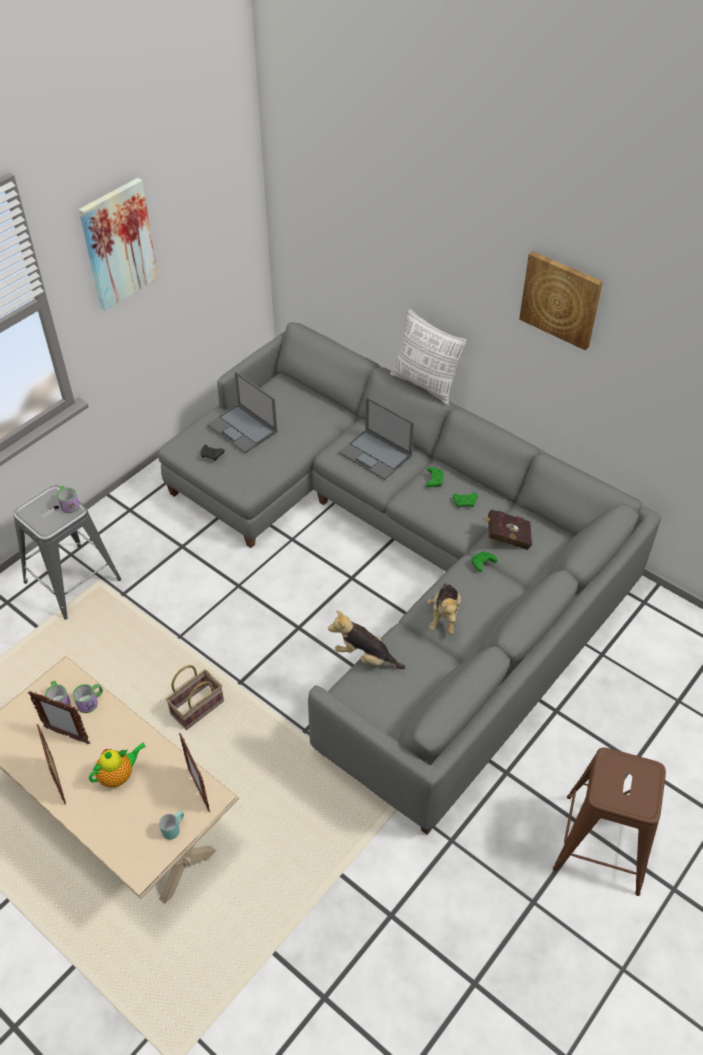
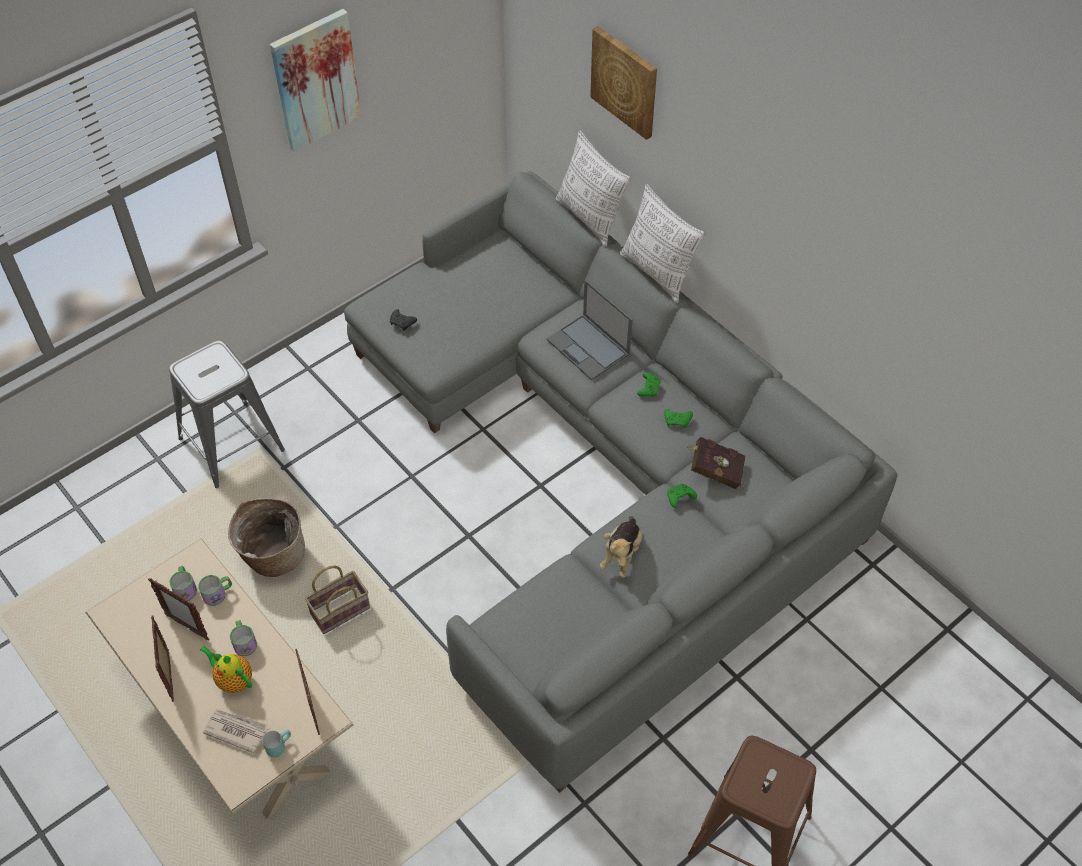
camera: 10 degrees right, 5 degrees up
mug [57,486,79,513] -> mug moved to [230,620,257,656]
teapot [89,743,146,788] -> teapot turned 120 degrees counterclockwise [199,645,252,693]
laptop [207,372,277,453] -> none
plush toy [328,610,405,669] -> none
picture [519,251,603,350] -> picture moved to [590,26,657,140]
none -> newspaper [203,710,268,753]
none -> basket [228,498,305,577]
none -> pillow [556,130,631,247]

